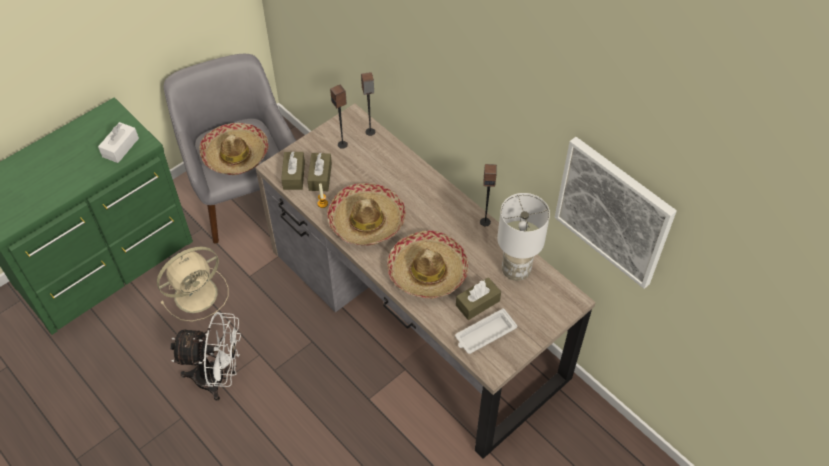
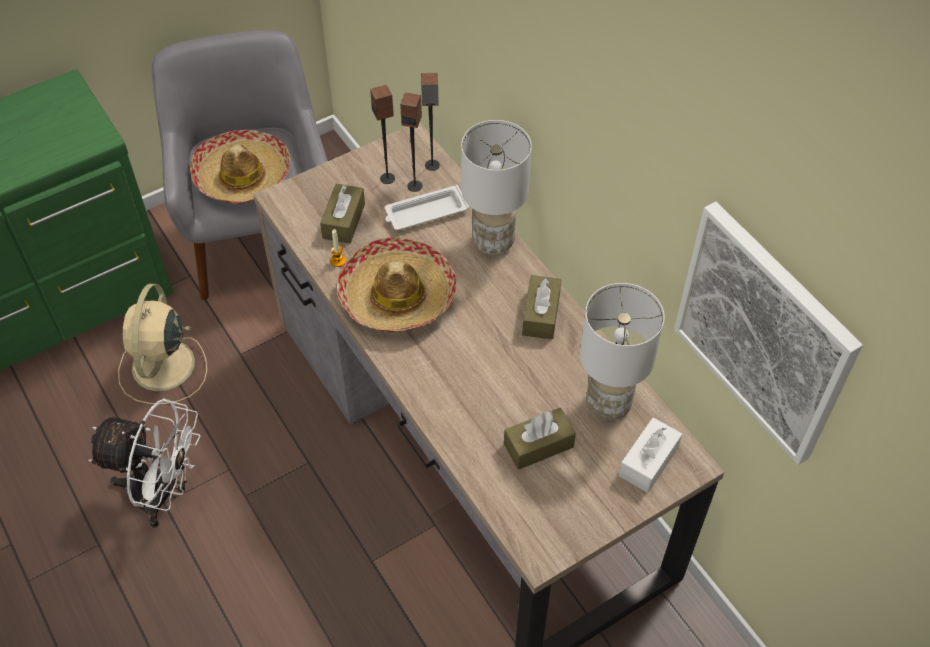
camera: 10 degrees right, 0 degrees up
white tissue box [98,122,139,163] -> white tissue box moved to [619,417,682,493]
beige fan [157,247,229,322] -> beige fan turned 120 degrees clockwise [118,284,207,404]
brown tissue box [281,152,305,190] -> brown tissue box moved to [522,275,561,339]
hat [387,230,468,299] -> none
white tray [455,308,517,354] -> white tray moved to [385,185,469,230]
speaker [480,164,497,226] -> speaker moved to [400,92,422,192]
none -> white table lamp [461,120,532,255]

